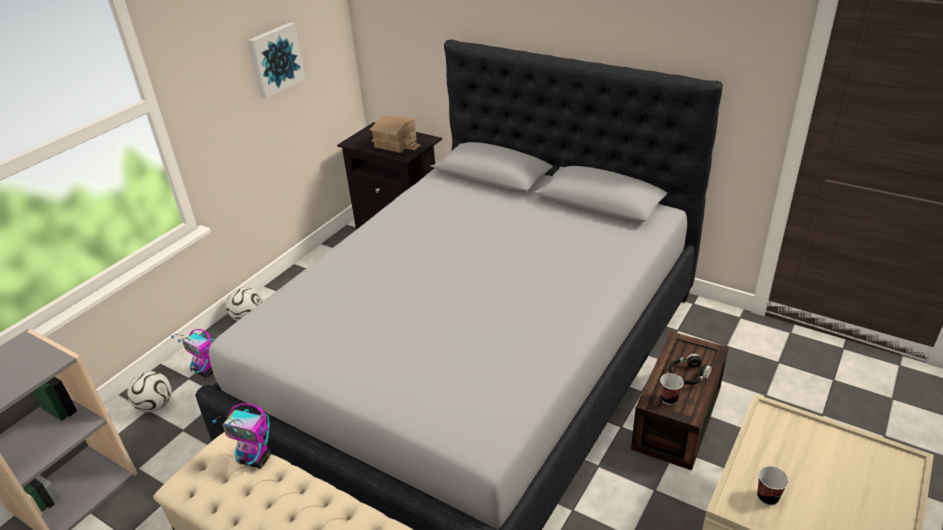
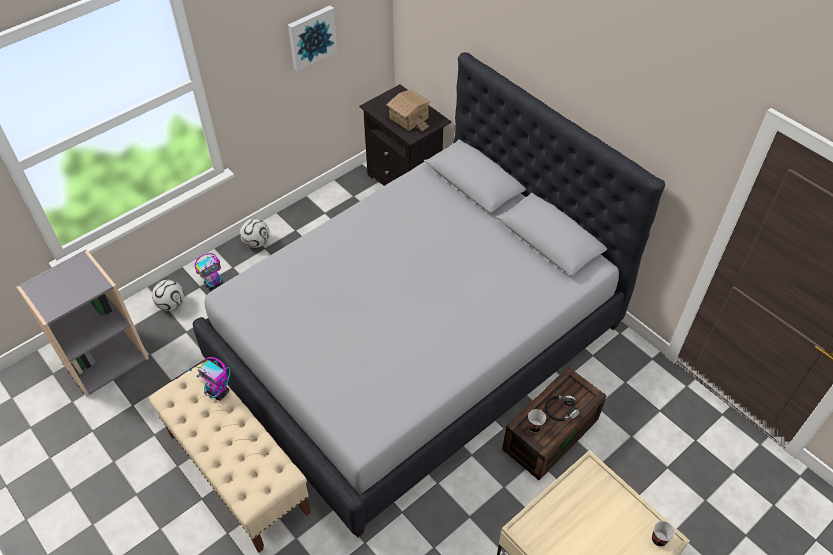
camera: 15 degrees right, 15 degrees up
toy robot [171,329,215,377] -> toy robot turned 90 degrees counterclockwise [195,253,222,290]
cup [757,466,789,505] -> cup moved to [652,521,675,547]

